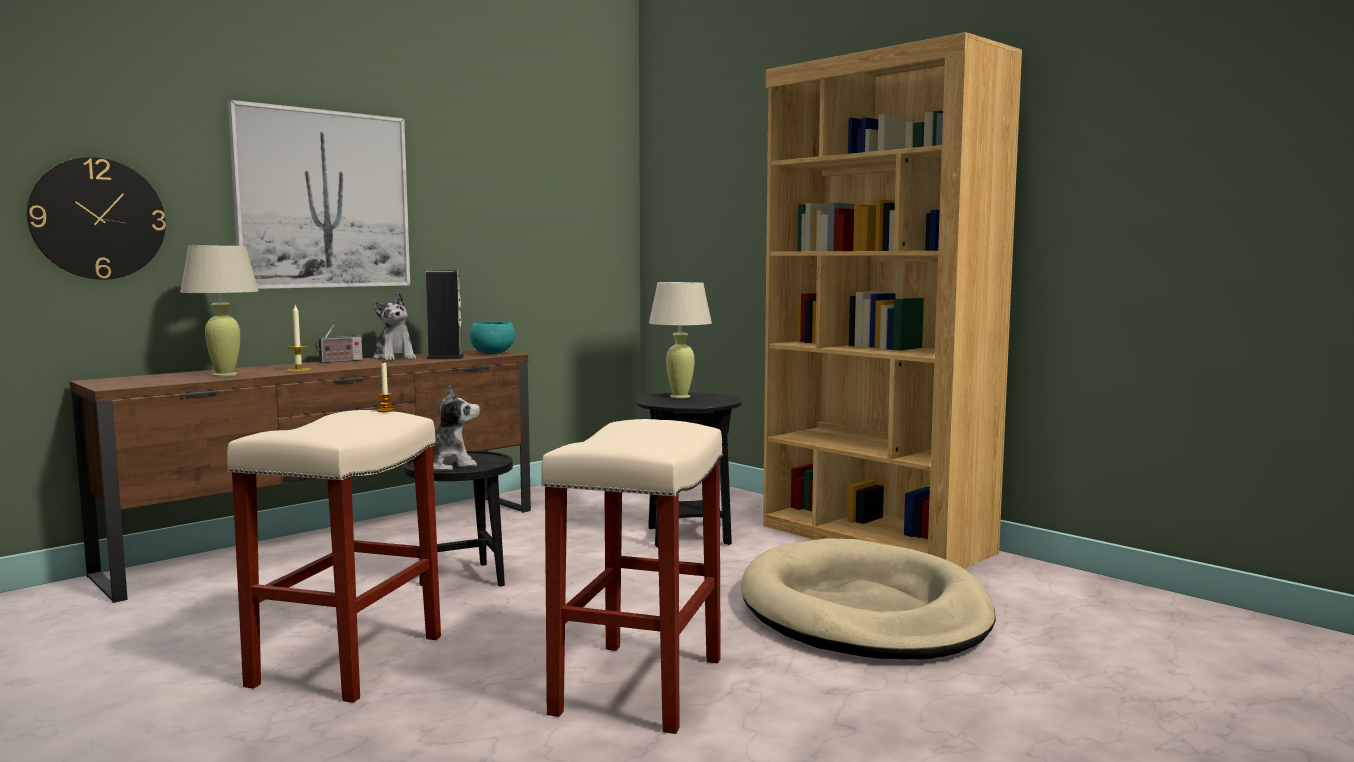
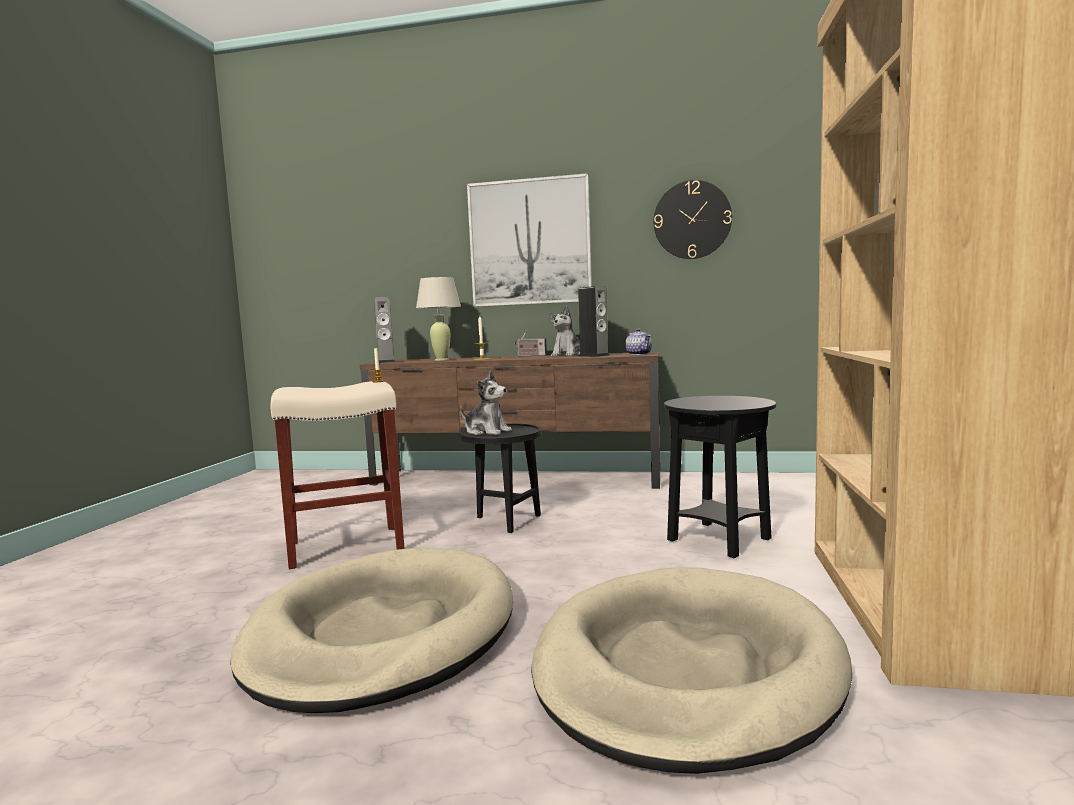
camera: 55 degrees right, 0 degrees up
wall clock [26,157,166,280] -> wall clock moved to [654,180,732,259]
turquoise bowl [469,321,515,354] -> teapot [625,329,652,355]
beige stool [541,419,723,734] -> beige dog bed [230,548,513,713]
beige table lamp [649,282,712,398] -> none
none -> speaker [374,297,395,363]

